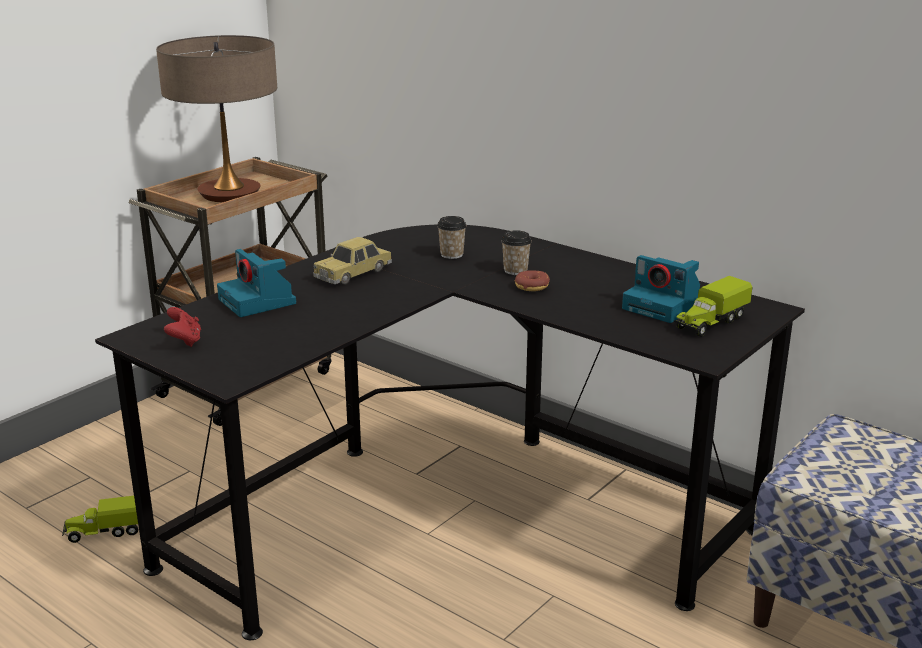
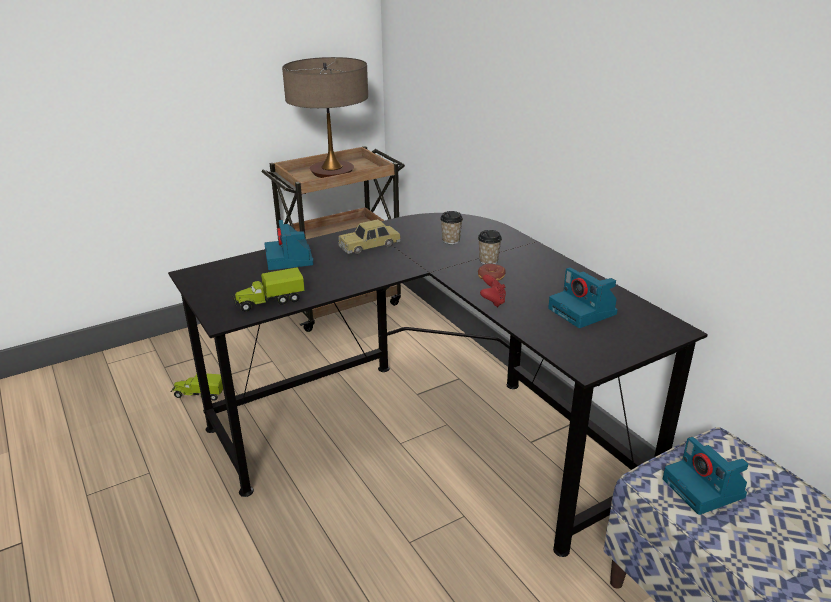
camera: 20 degrees right, 5 degrees up
red game controller [164,307,201,347] -> red game controller moved to [480,274,506,307]
toy truck [674,276,752,337] -> toy truck moved to [232,267,305,312]
none -> camera [663,437,749,515]

